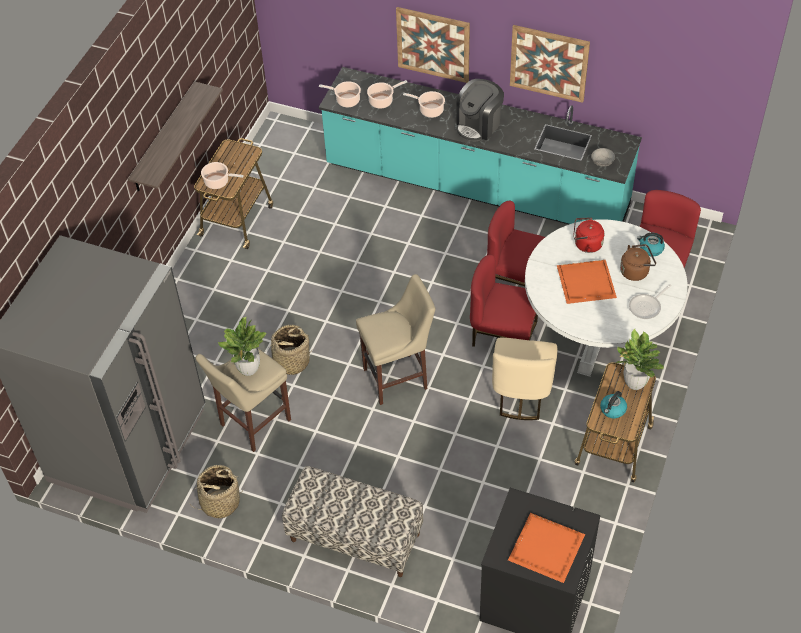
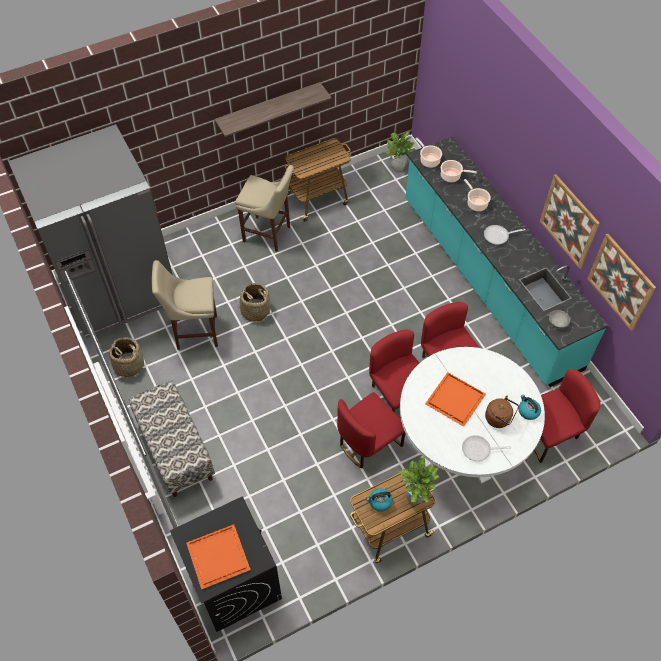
camera: 40 degrees right, 5 degrees up
cooking pot [201,162,244,189] -> none
potted plant [218,317,267,376] -> potted plant moved to [385,132,416,172]
beige stool [356,274,435,405] -> beige stool moved to [235,165,294,252]
picture [396,7,470,83] -> picture moved to [587,234,656,331]
coffee machine [456,79,504,142] -> frying pan [484,225,526,245]
beige chair [492,338,557,420] -> red chair [337,392,405,469]
red kettle [573,218,604,253] -> none

